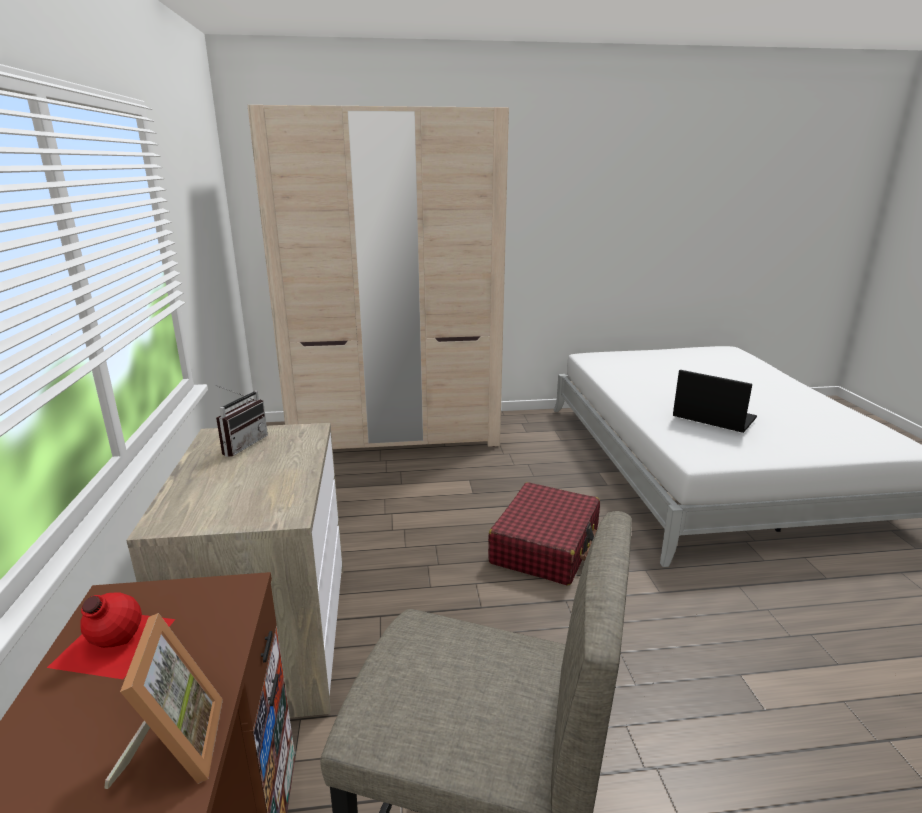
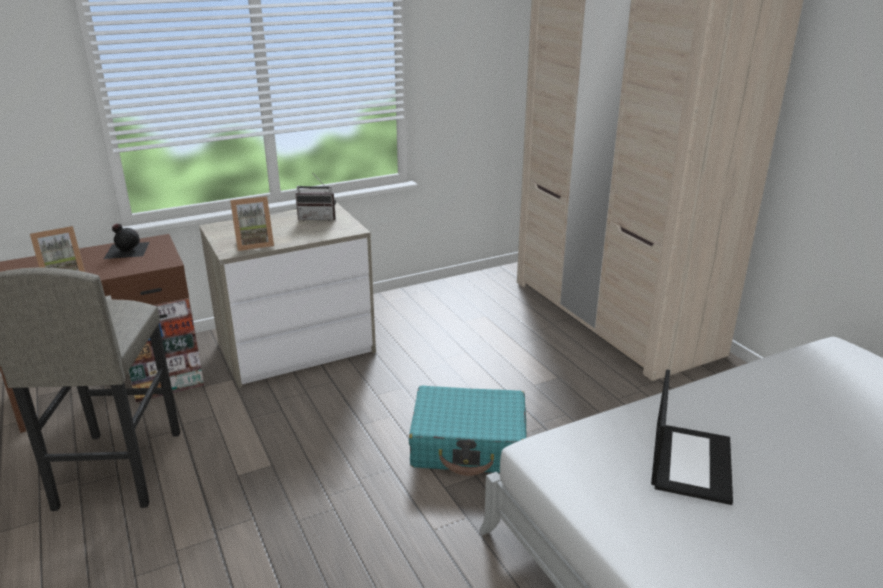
camera: 70 degrees right, 5 degrees up
red bottle [47,593,176,679] -> black bottle [104,223,150,259]
red suitcase [488,482,600,586] -> turquoise suitcase [409,385,527,476]
none -> picture frame [230,196,274,251]

